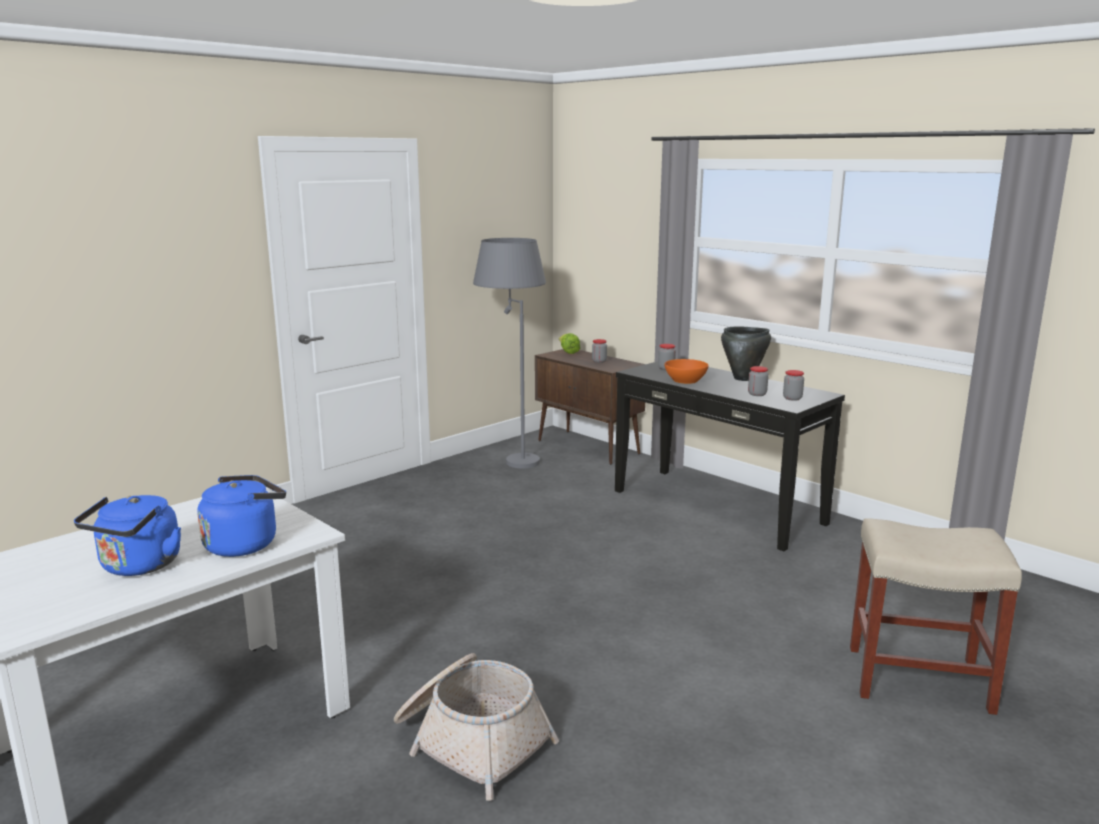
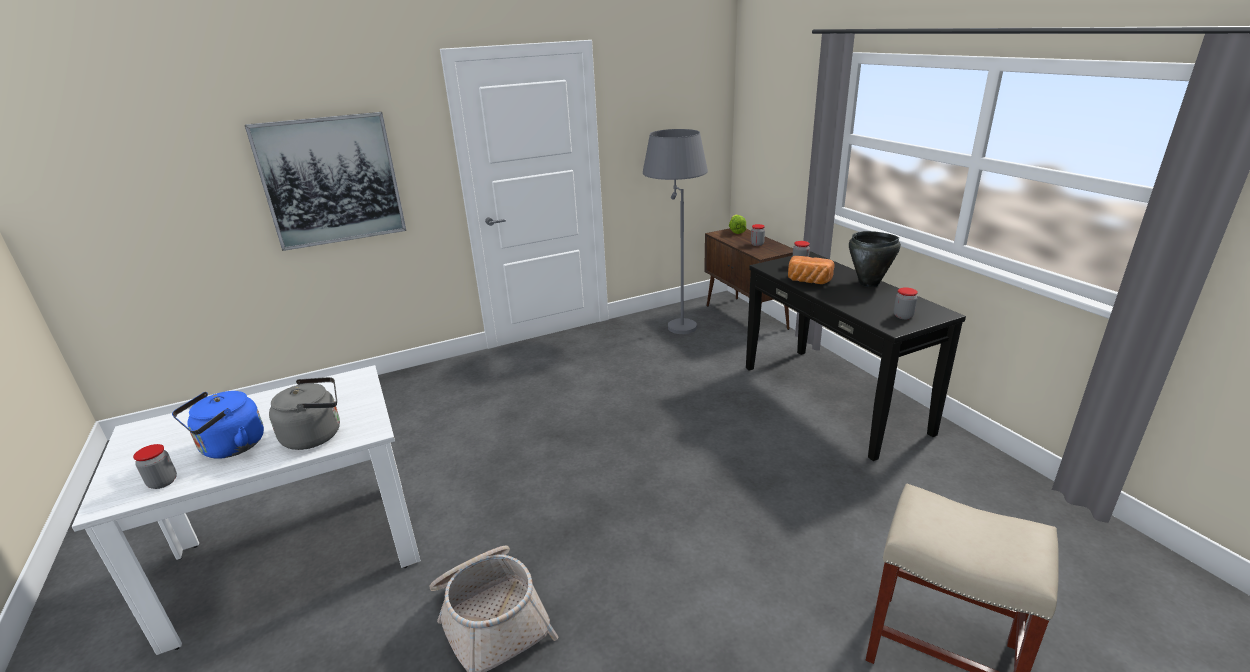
camera: 20 degrees right, 10 degrees up
blue kettle [197,475,286,557] -> grey kettle [269,377,340,450]
orange bowl [664,359,709,384] -> bread [788,256,835,284]
jar [748,366,768,396] -> jar moved to [133,444,177,489]
none -> picture [245,112,406,251]

